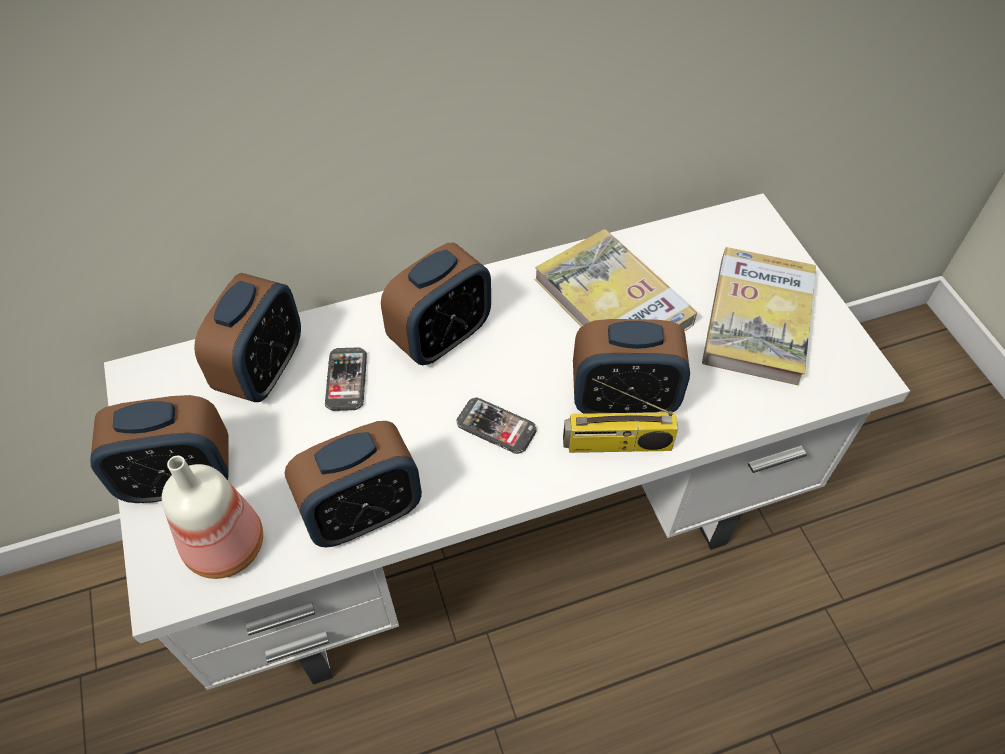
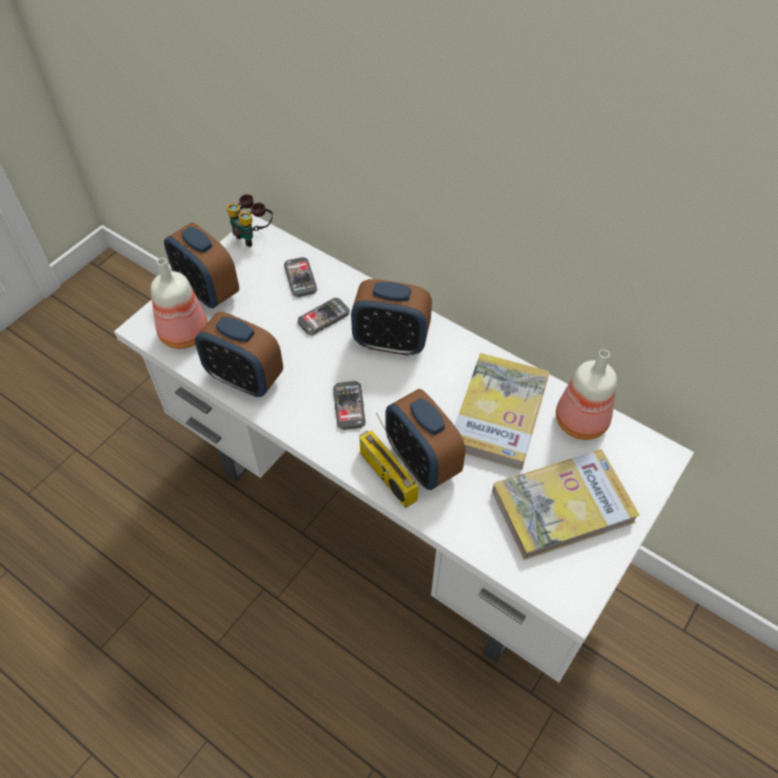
camera: 55 degrees right, 0 degrees up
alarm clock [194,273,301,402] -> phone [284,257,317,297]
none -> binoculars [227,194,273,247]
none -> bottle [556,349,617,440]

